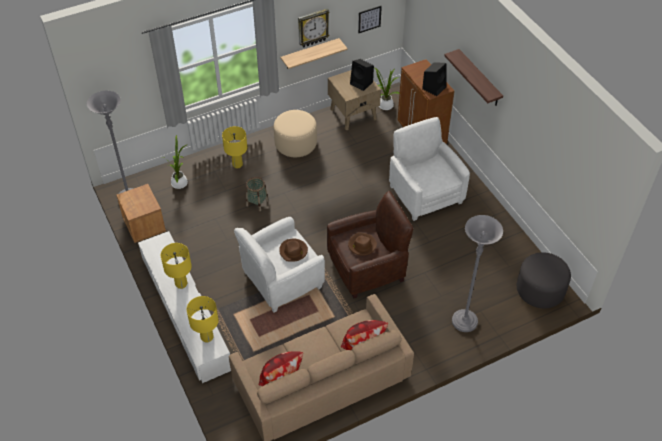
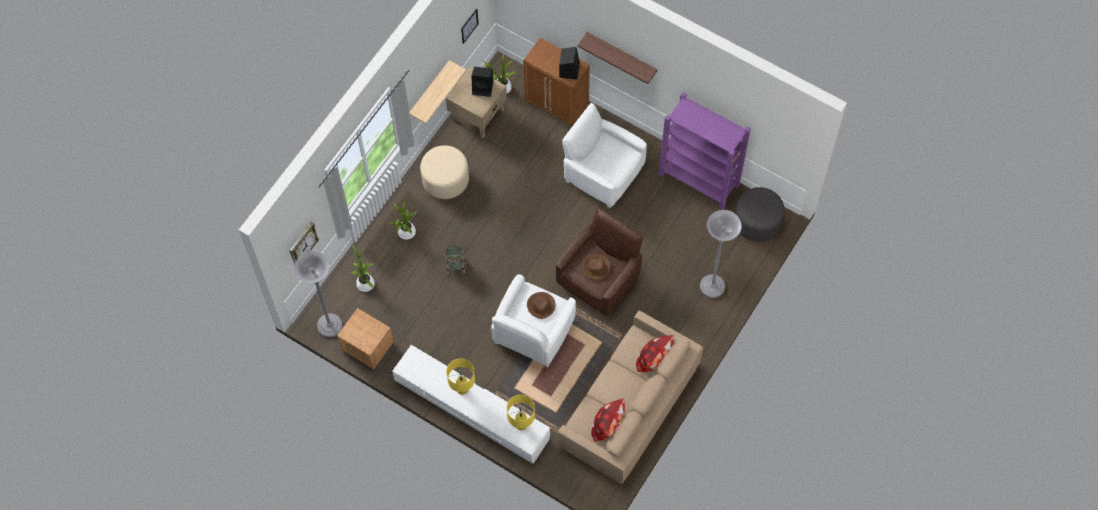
camera: 30 degrees left, 15 degrees up
yellow table lamp [222,126,247,168] -> potted plant [388,201,416,239]
wall clock [298,8,330,48] -> wall clock moved to [289,222,319,266]
none -> purple bookcase [659,92,751,210]

